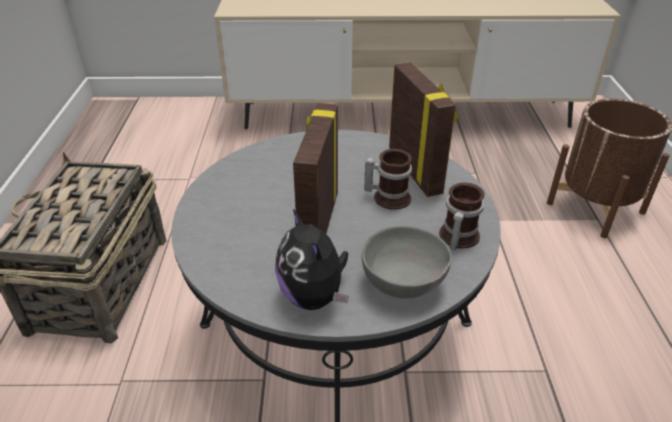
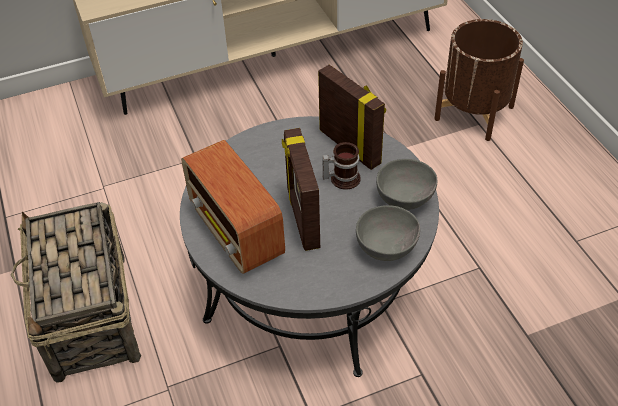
camera: 20 degrees left, 10 degrees up
plush toy [275,209,349,310] -> none
mug [439,182,485,250] -> grey bowl [376,159,437,210]
none -> radio [181,140,285,274]

